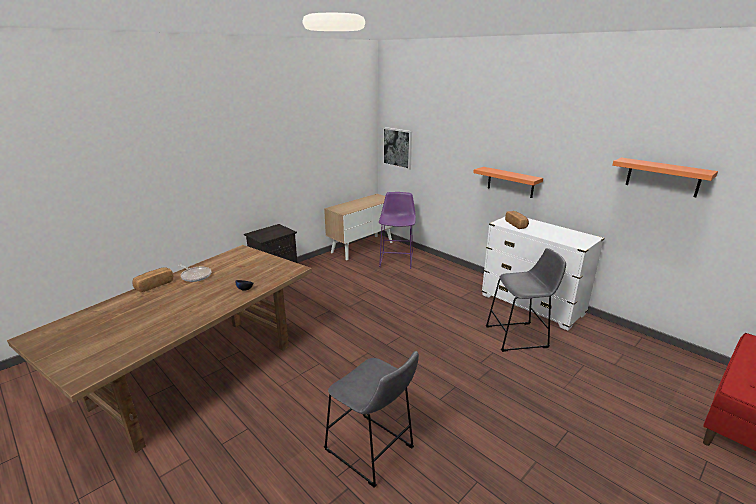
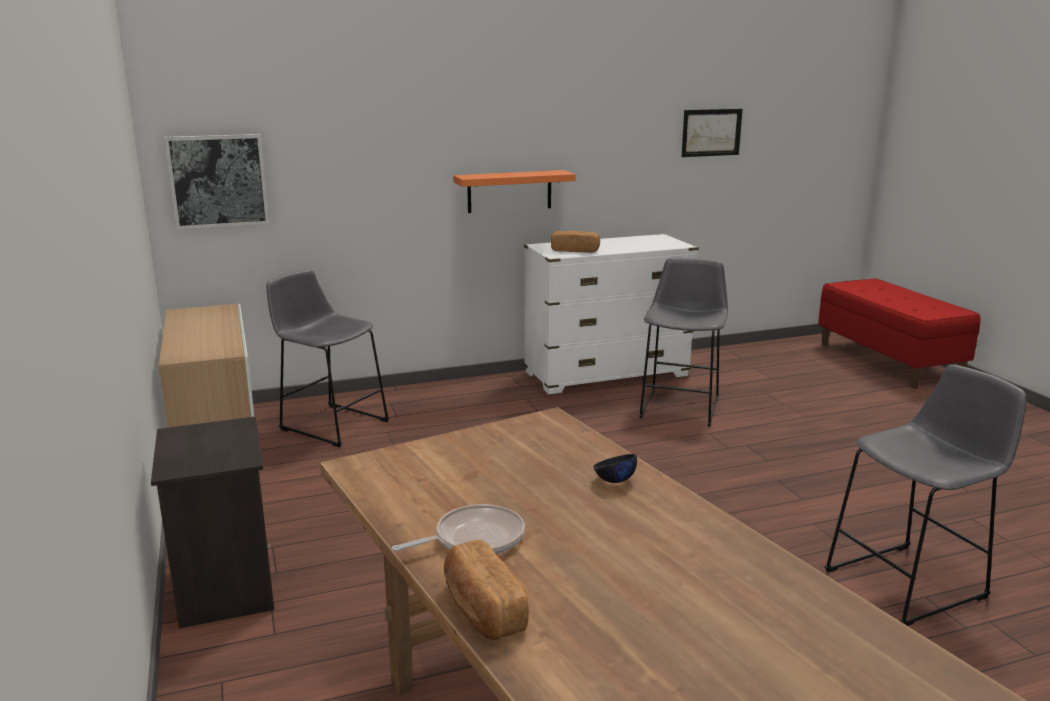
camera: 65 degrees left, 5 degrees down
purple stool [379,192,416,269] -> grey stool [267,269,389,447]
orange shelf [612,158,718,197] -> picture [682,109,742,157]

